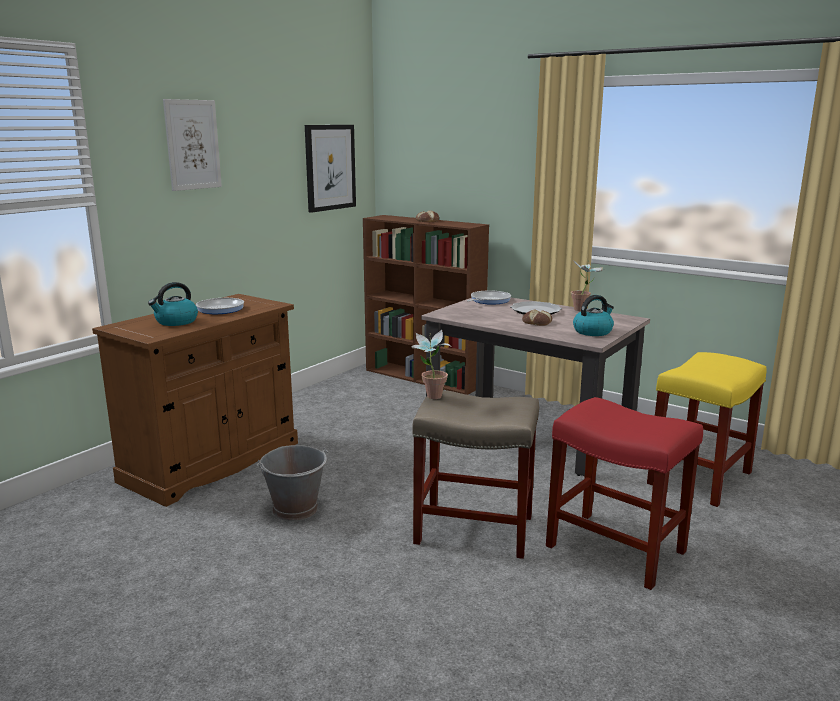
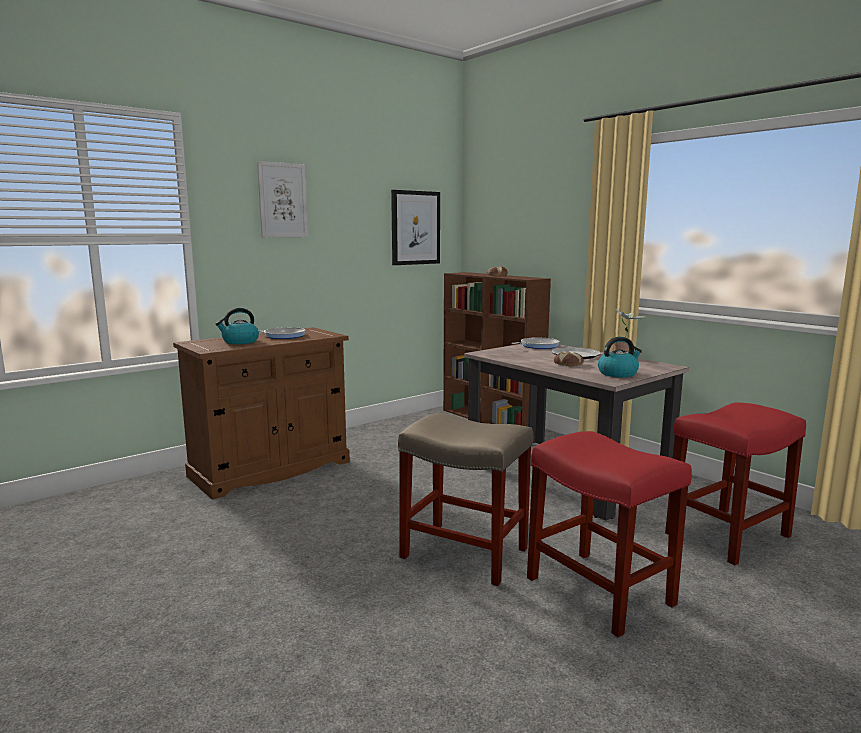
camera: 15 degrees right, 5 degrees down
grey bucket [256,445,329,521] -> none
potted plant [411,329,452,399] -> none
yellow stool [647,352,767,507] -> red stool [665,402,806,565]

